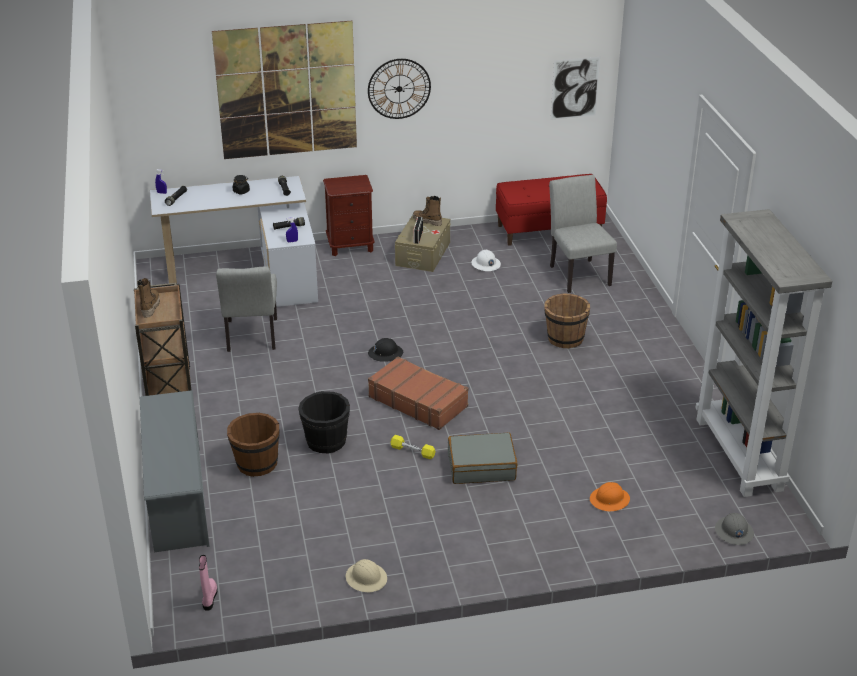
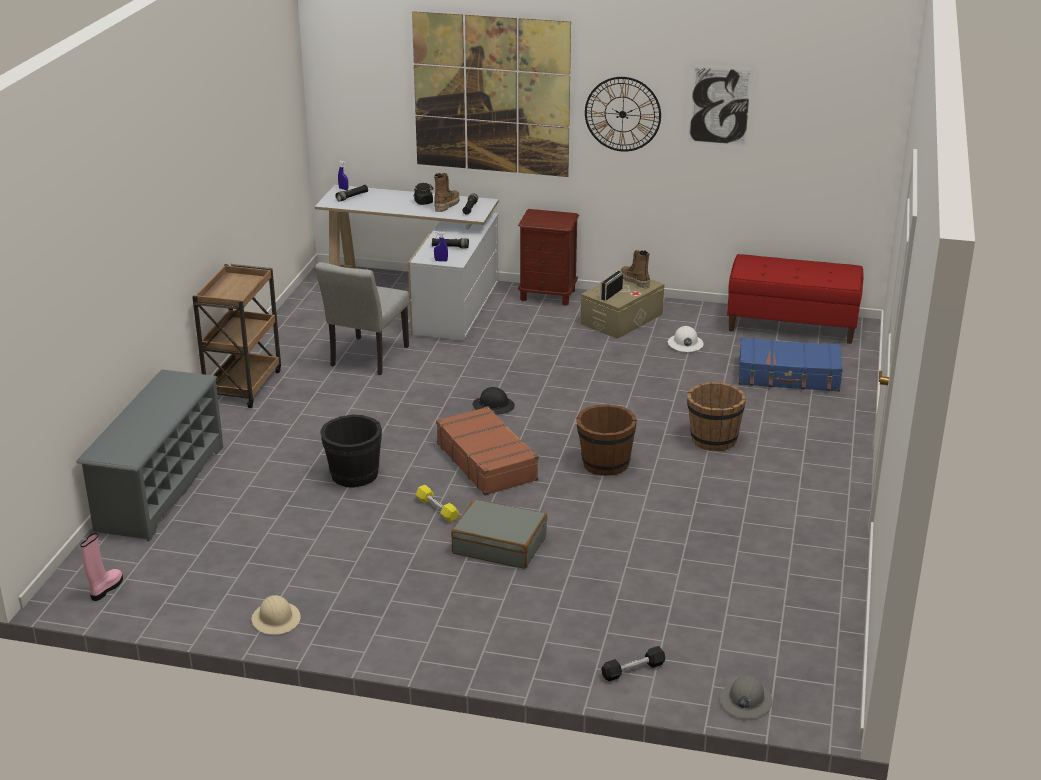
camera: 25 degrees right, 5 degrees down
boot [137,278,160,318] -> boot moved to [434,173,459,212]
brown bucket [227,413,280,477] -> brown bucket moved to [576,404,637,476]
grey chair [549,175,617,293] -> blue suitcase [738,337,843,392]
picture [551,57,600,120] -> picture moved to [688,65,753,147]
orange hard hat [590,482,630,511] -> none
grey bookcase [696,209,832,497] -> none
none -> black dumbbell [601,646,665,681]

